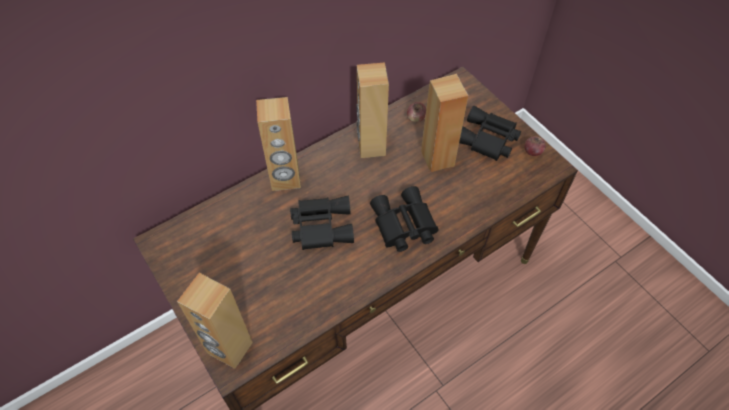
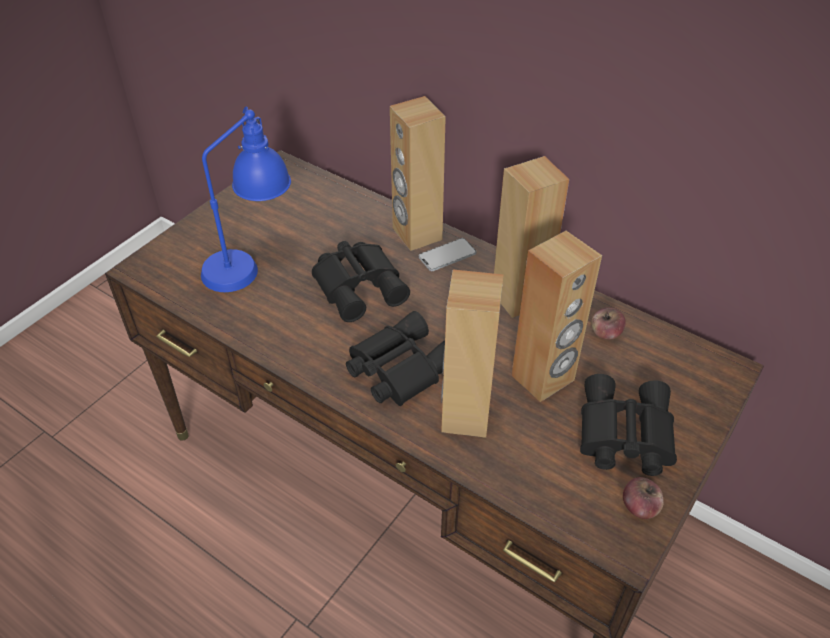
camera: 70 degrees right, 10 degrees down
brown speaker [177,273,253,369] -> brown speaker moved to [441,270,504,438]
none -> blue table lamp [201,107,291,292]
none -> phone [419,238,476,271]

